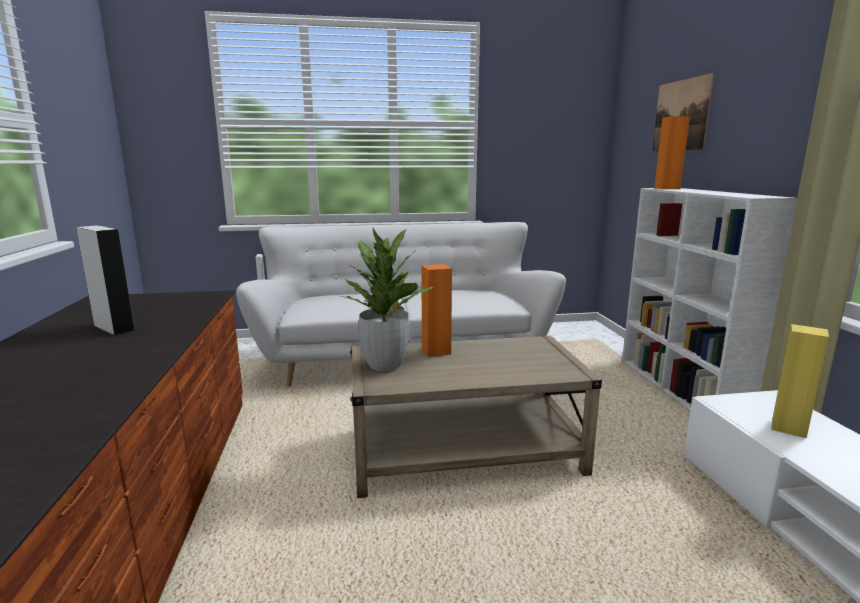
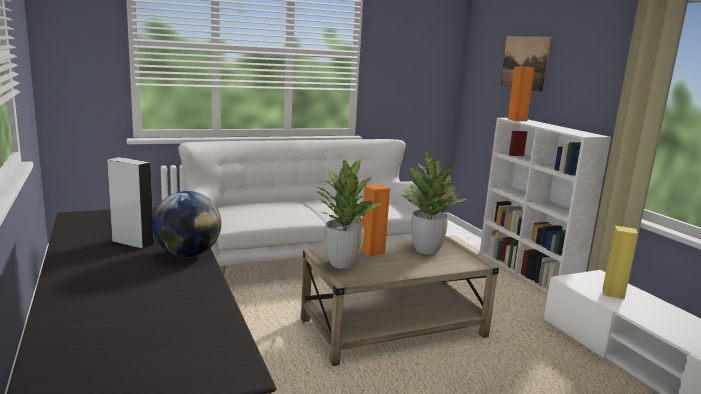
camera: 15 degrees left, 0 degrees up
none -> globe [152,191,221,257]
none -> potted plant [398,152,466,254]

